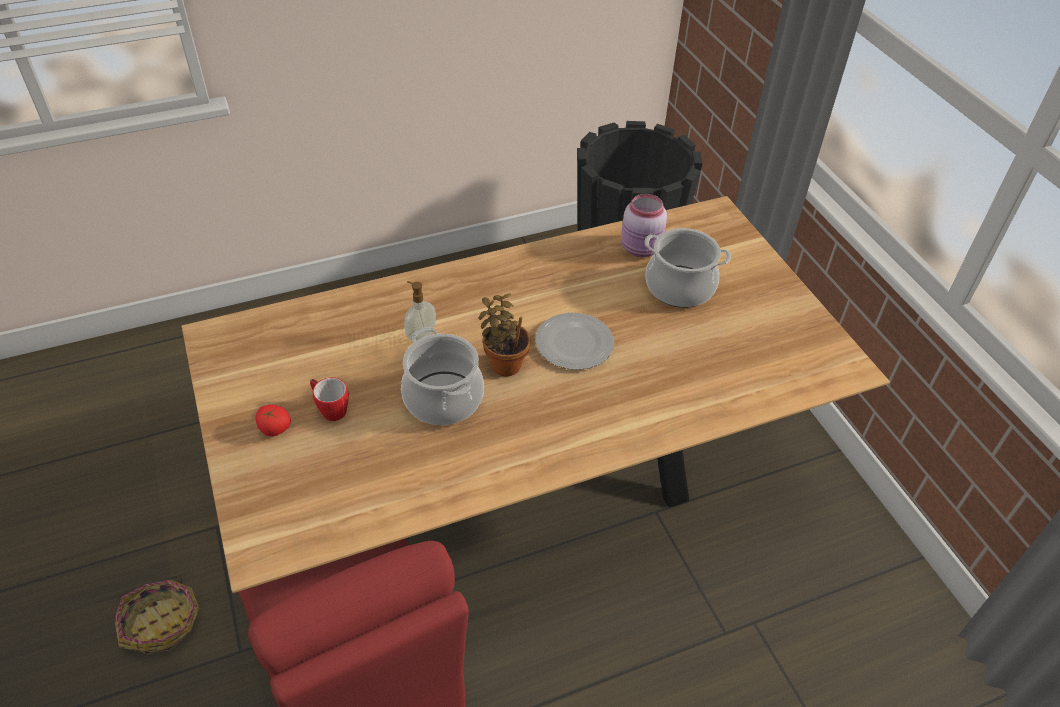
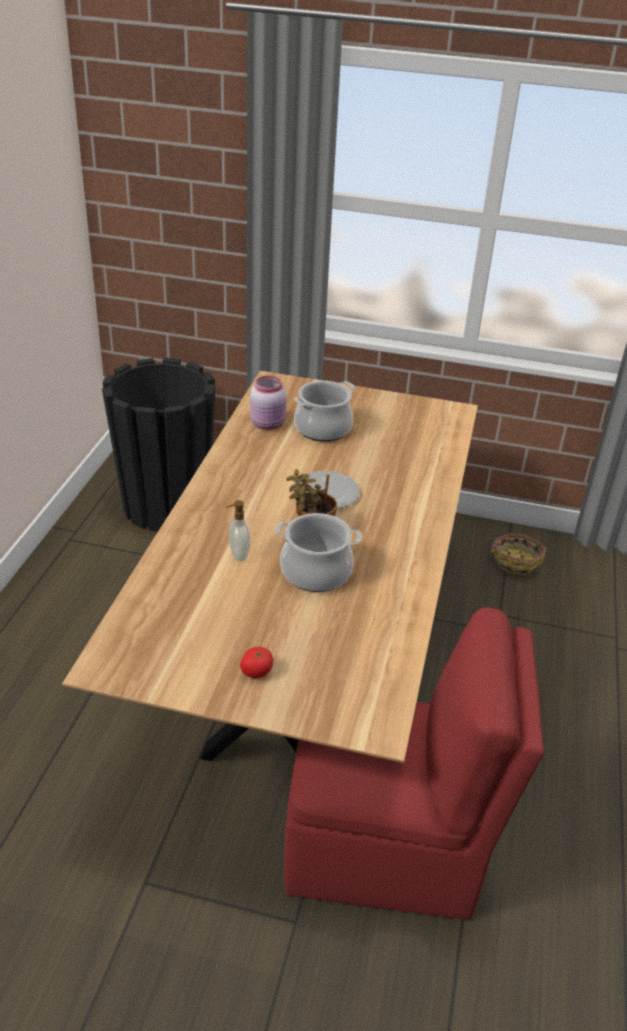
camera: 55 degrees left, 10 degrees down
basket [115,576,199,654] -> basket moved to [488,534,546,575]
mug [310,377,349,421] -> none

